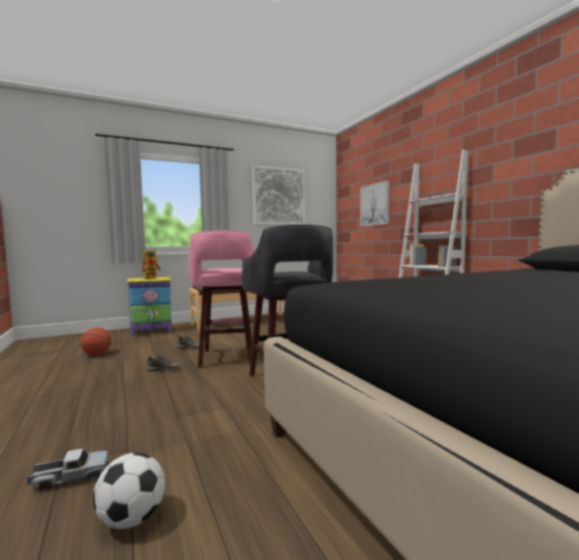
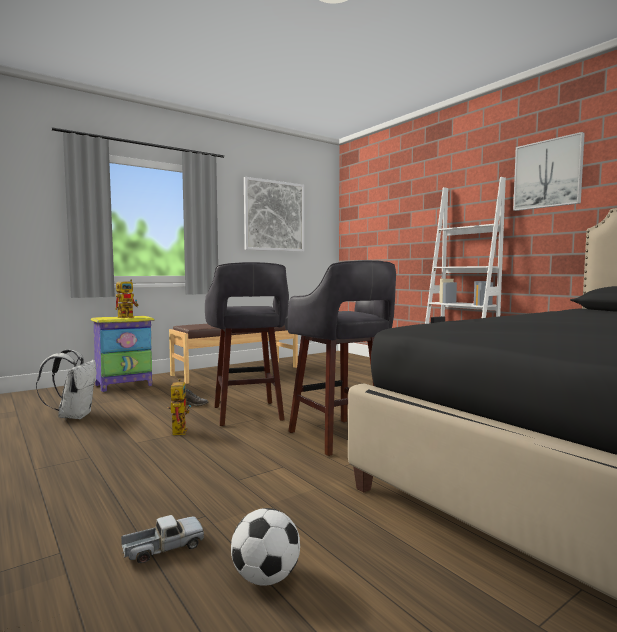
camera: 10 degrees left, 0 degrees up
basketball [80,328,112,355] -> white backpack [36,349,96,419]
grey shoe [146,355,180,371] -> toy robot [167,379,191,435]
pink stool [188,231,255,367] -> grey stool [205,262,289,426]
picture [360,180,389,226] -> picture moved to [513,132,585,211]

